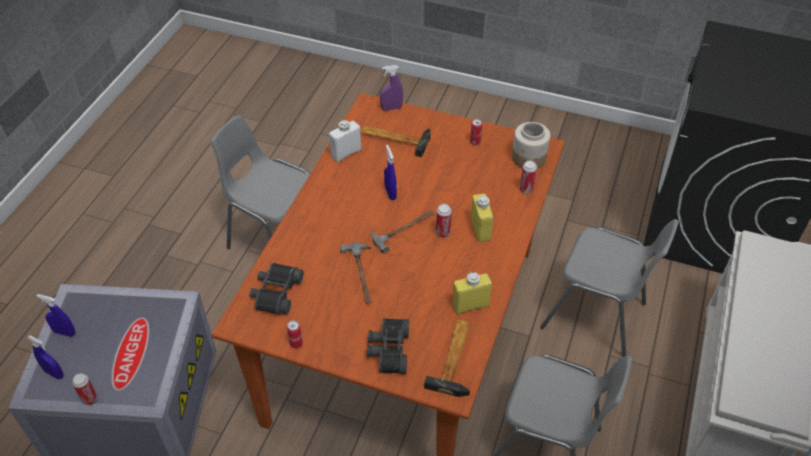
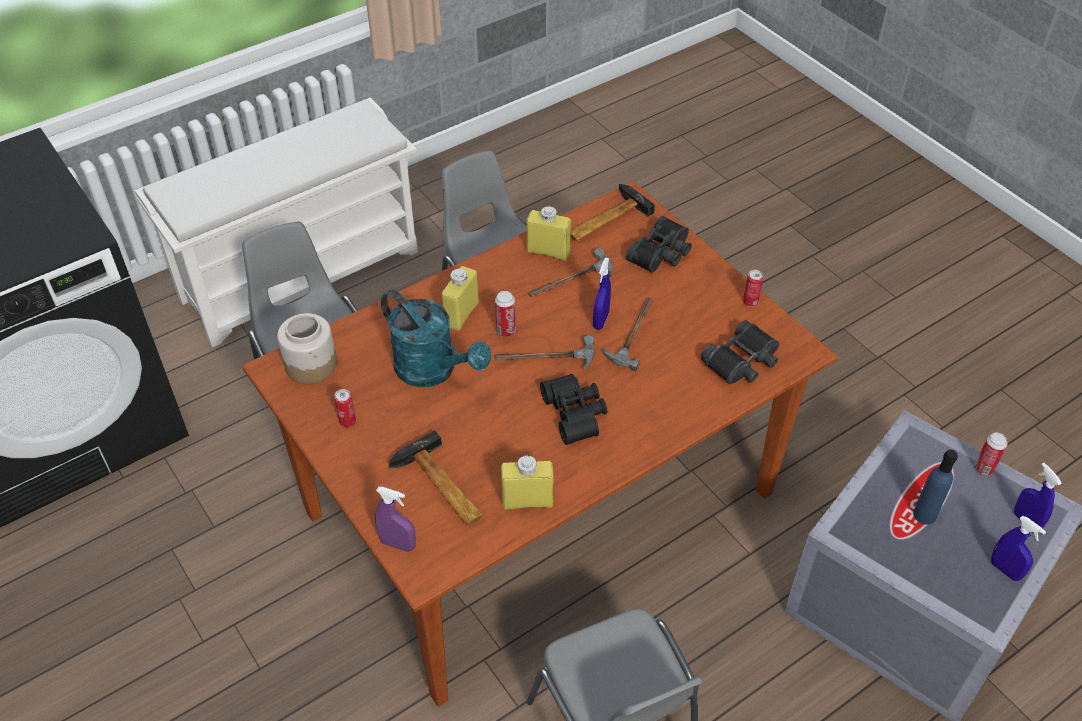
camera: 145 degrees left, 0 degrees up
white bottle [329,120,361,162] -> yellow bottle [501,455,554,510]
blue spray bottle [384,145,397,200] -> blue spray bottle moved to [593,257,611,330]
can [520,161,537,194] -> none
none -> turquoise watering can [381,290,491,387]
none -> hammer [528,248,613,297]
none -> black binoculars [540,374,607,445]
none -> blue bottle [913,450,958,525]

